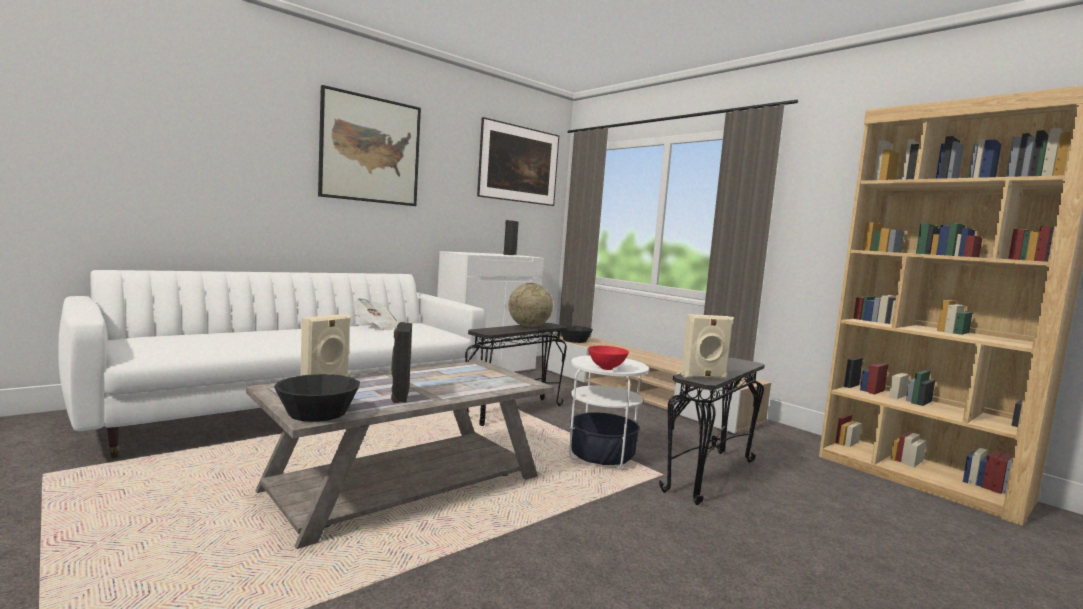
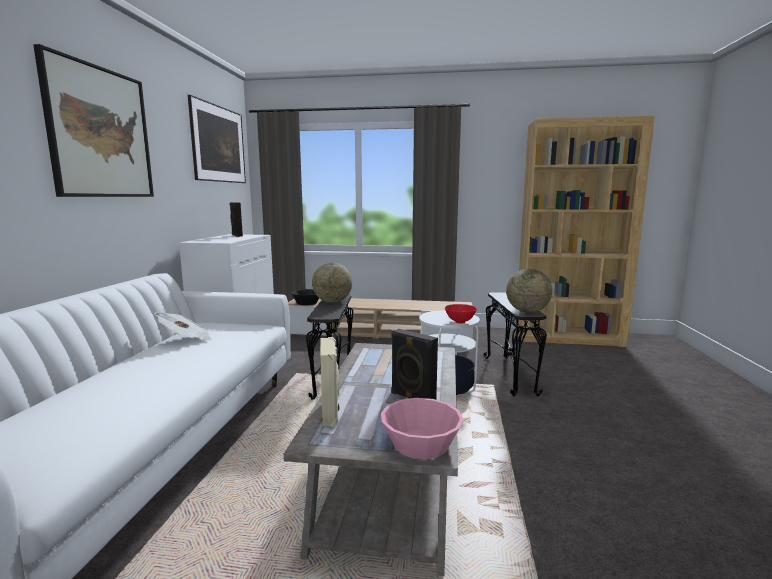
camera: 40 degrees left, 5 degrees up
black bowl [274,374,360,422] -> pink bowl [381,398,464,460]
beige speaker [681,314,734,379] -> globe [506,269,552,313]

